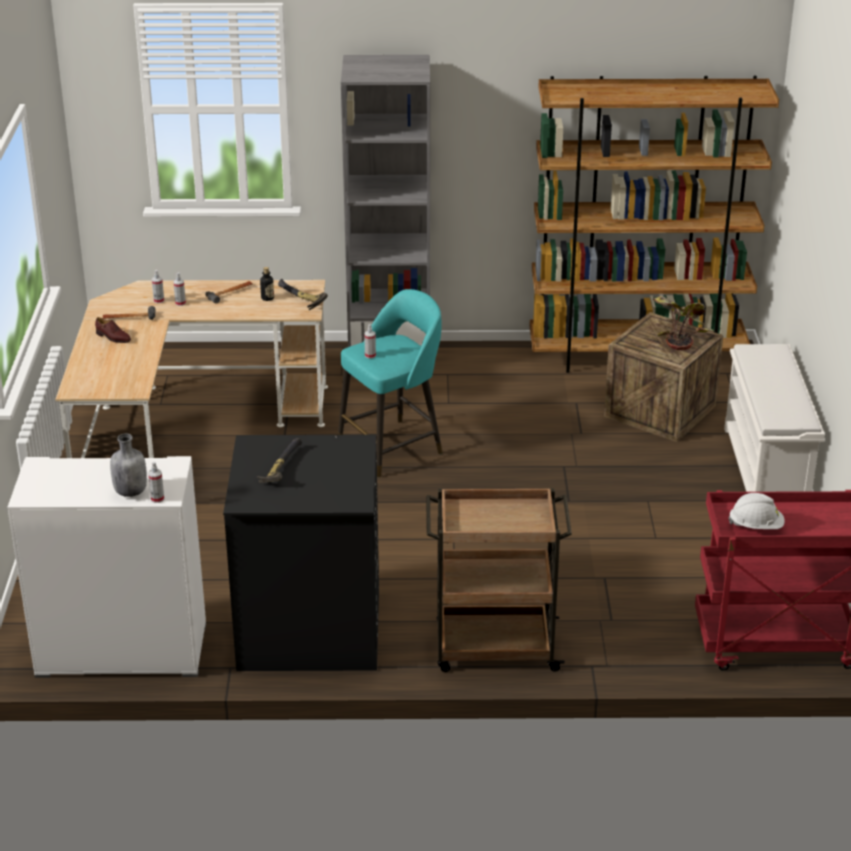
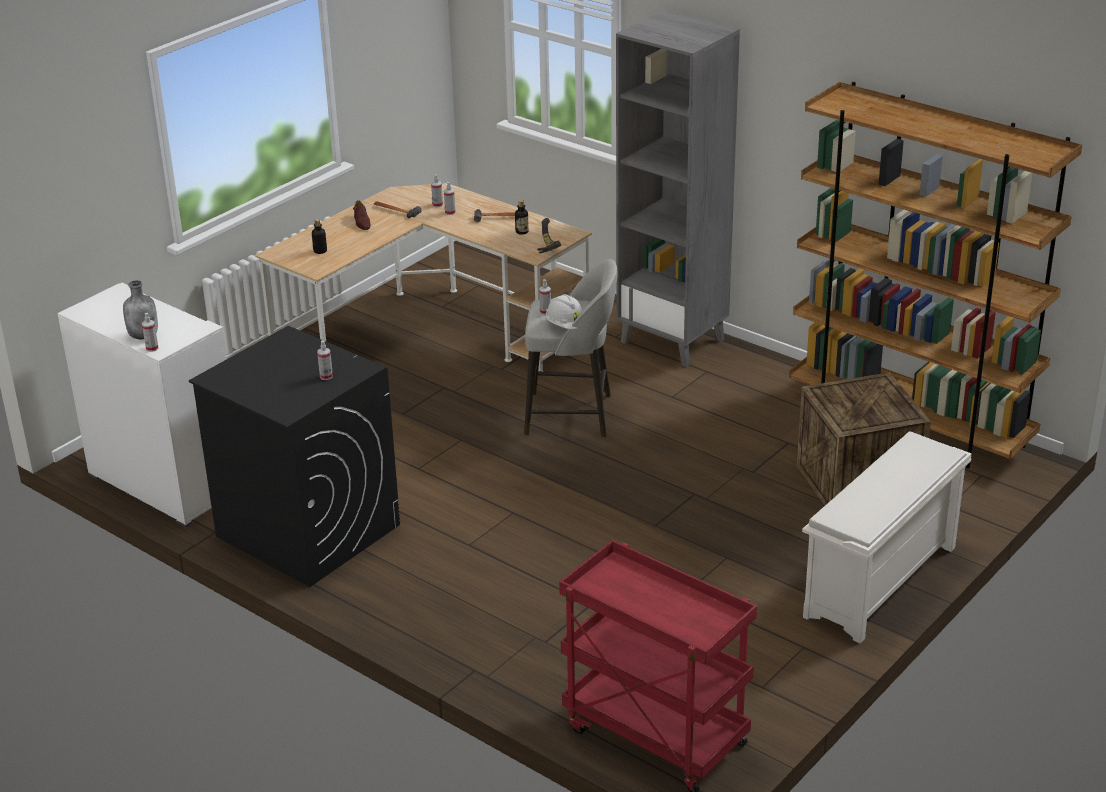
camera: 40 degrees right, 0 degrees up
hammer [256,438,302,483] -> none
turquoise stool [338,289,443,477] -> grey stool [524,259,618,438]
brown cart [426,488,572,672] -> none
potted plant [653,295,714,350] -> none
white hard hat [729,493,785,529] -> white hard hat moved to [545,294,582,329]
none -> bottle [312,219,327,254]
none -> spray bottle [317,340,333,380]

